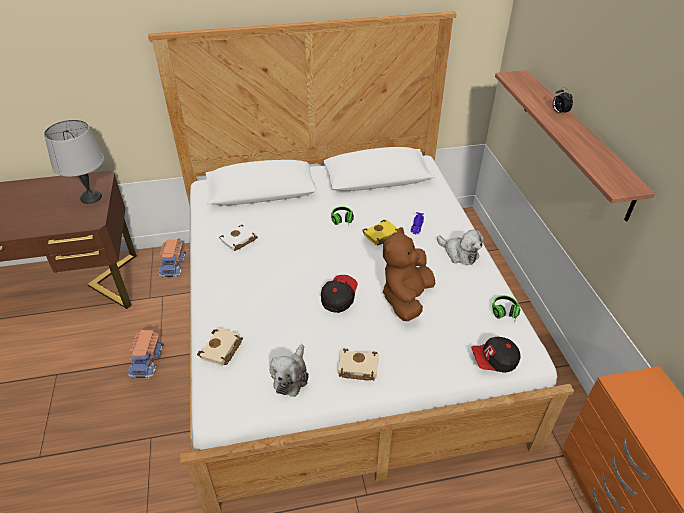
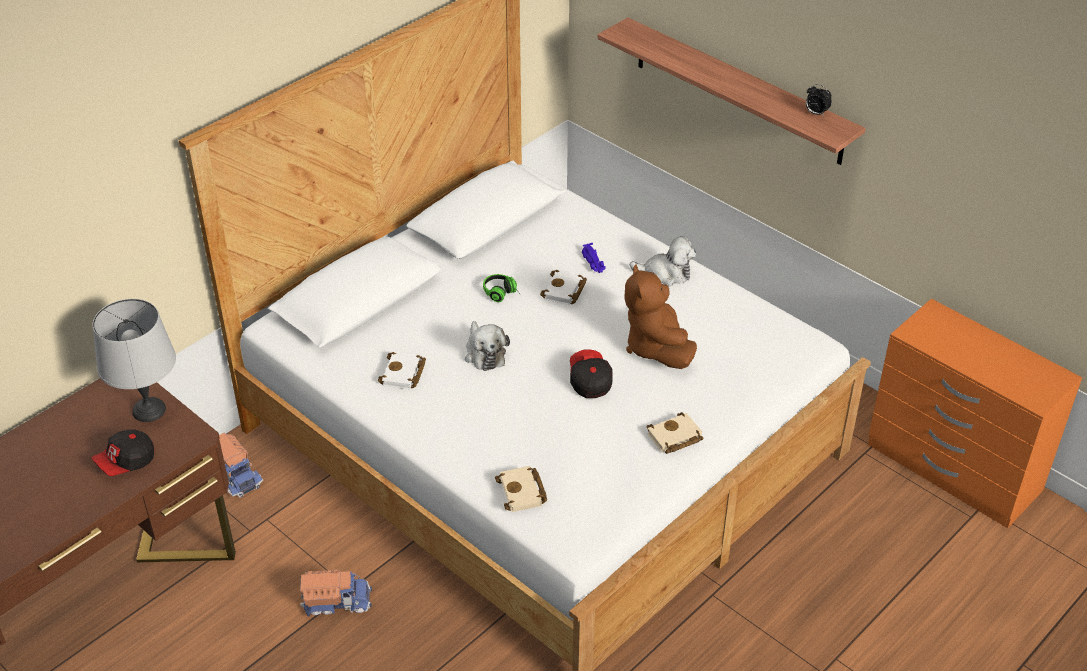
camera: 35 degrees left, 0 degrees up
toy truck [128,330,164,379] -> toy truck turned 60 degrees counterclockwise [300,570,372,617]
plush toy [270,345,309,397] -> plush toy moved to [465,321,510,371]
yellow book [362,220,398,245] -> white book [540,269,587,305]
cap [471,337,521,373] -> cap moved to [92,430,154,476]
headphones [492,295,521,319] -> none
alarm clock [552,87,573,116] -> alarm clock moved to [806,84,832,116]

